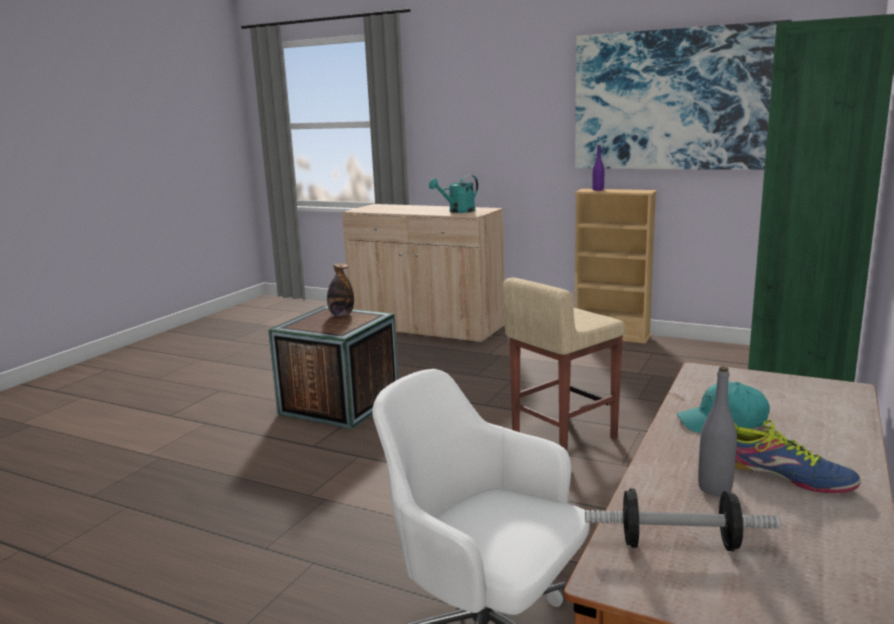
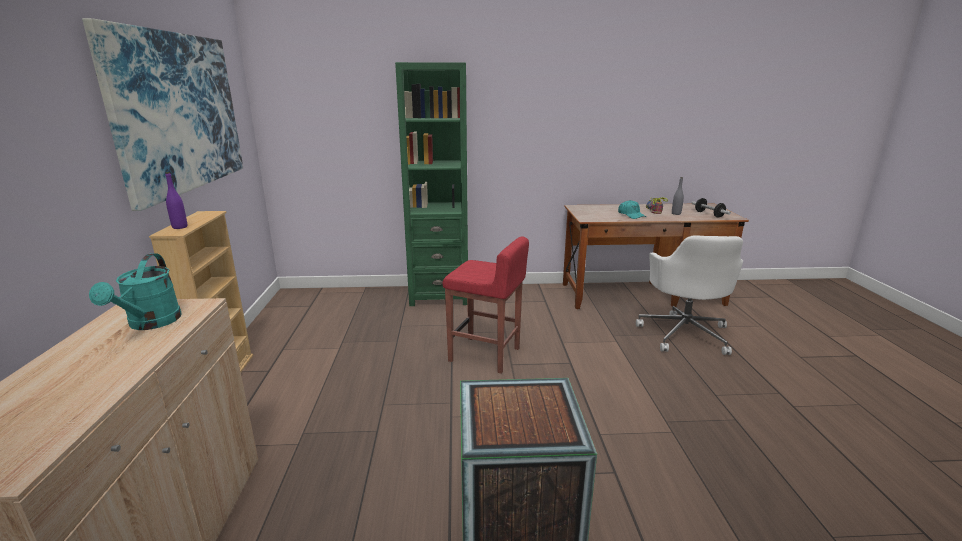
camera: 120 degrees left, 5 degrees up
bottle [327,263,354,316] -> none
turquoise watering can [429,175,478,213] -> turquoise watering can turned 60 degrees clockwise [89,253,182,330]
beige stool [502,277,626,452] -> red stool [443,236,529,374]

